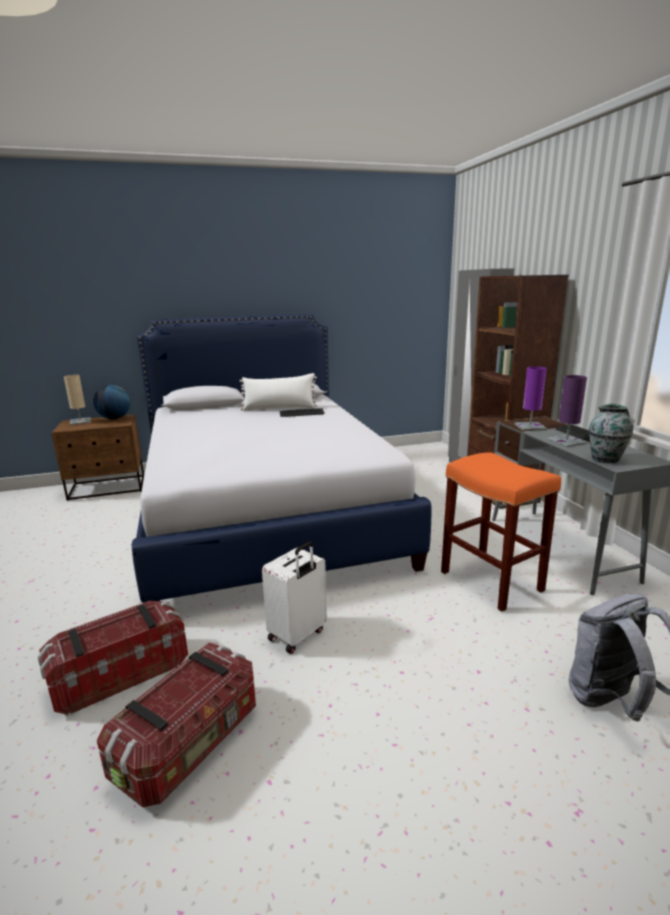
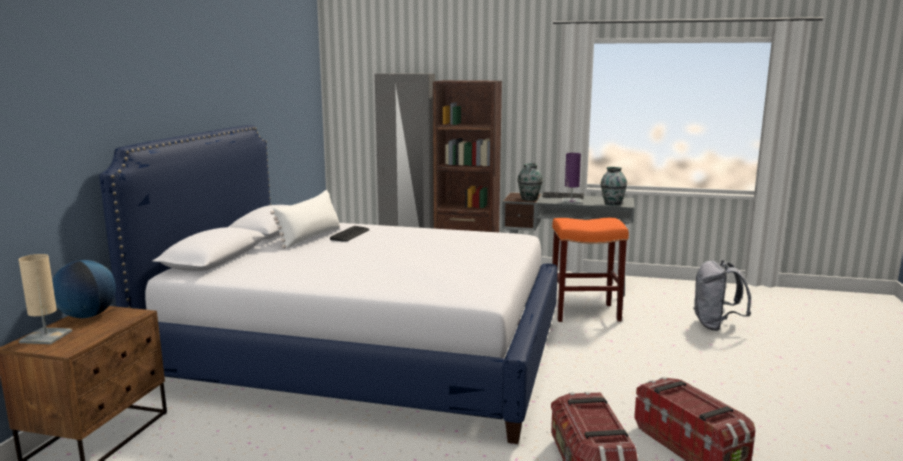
camera: 60 degrees left, 5 degrees down
white suitcase [262,542,327,654] -> none
purple table lamp [514,366,547,431] -> vase [517,163,543,201]

